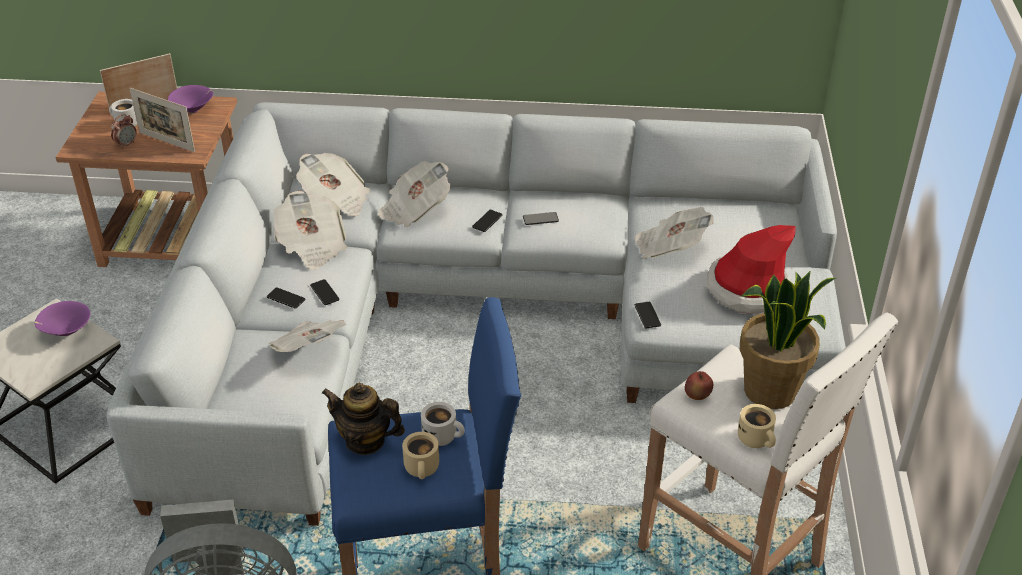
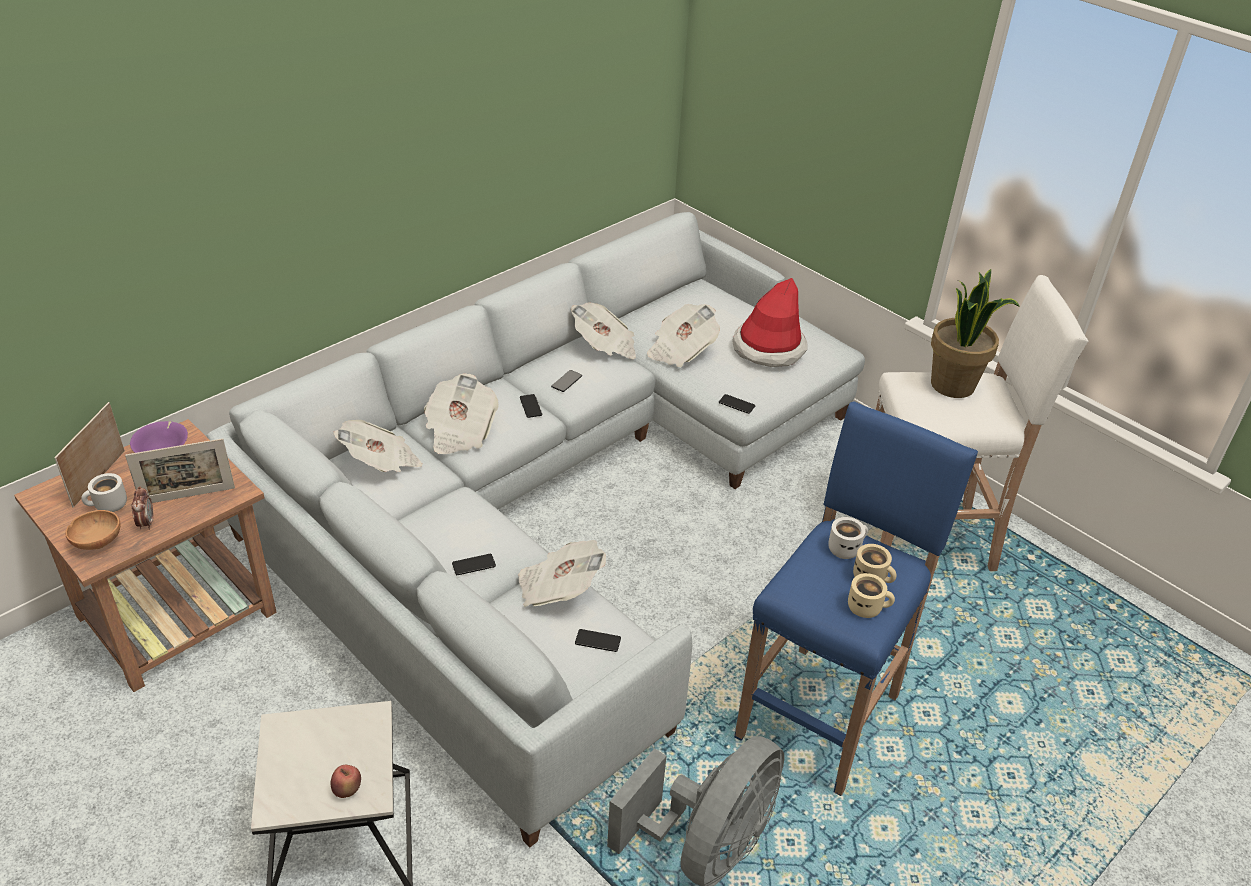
camera: 50 degrees left, 0 degrees up
purple bowl [35,301,90,336] -> none
newspaper [273,191,347,270] -> newspaper moved to [571,303,636,359]
phone [310,279,340,305] -> phone moved to [575,629,621,652]
teapot [321,383,405,455] -> none
apple [685,371,713,400] -> apple moved to [330,765,361,798]
beige mug [738,404,776,448] -> beige mug moved to [848,573,895,618]
none -> brown bowl [65,510,121,550]

